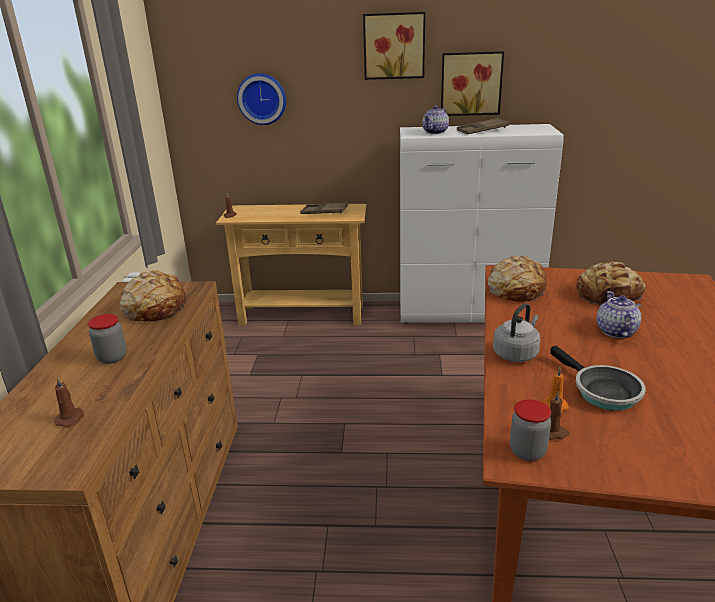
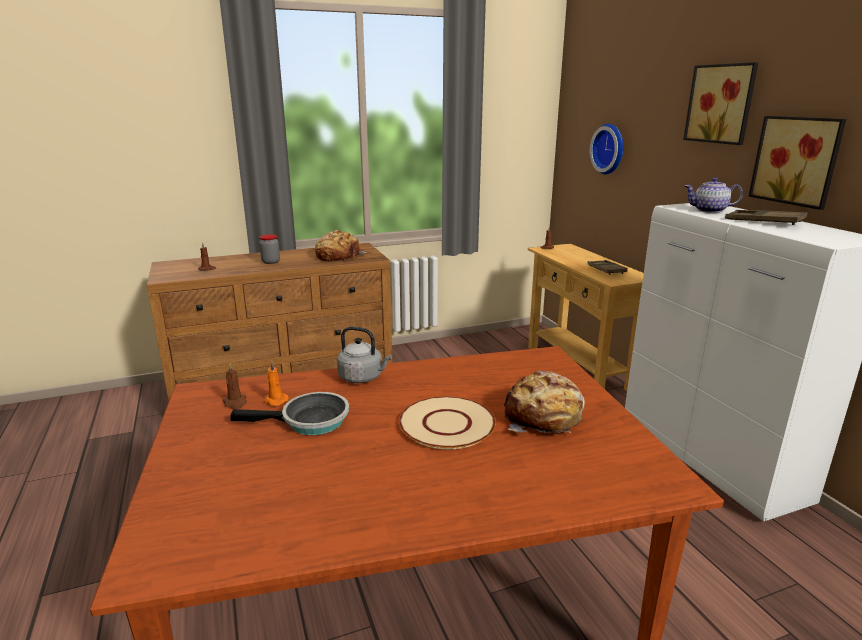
camera: 65 degrees right, 5 degrees down
bread [488,256,547,302] -> none
jar [510,399,551,461] -> none
frying pan [550,346,646,410] -> frying pan turned 135 degrees counterclockwise [231,392,349,435]
teapot [597,291,641,338] -> beige plate [399,396,496,449]

